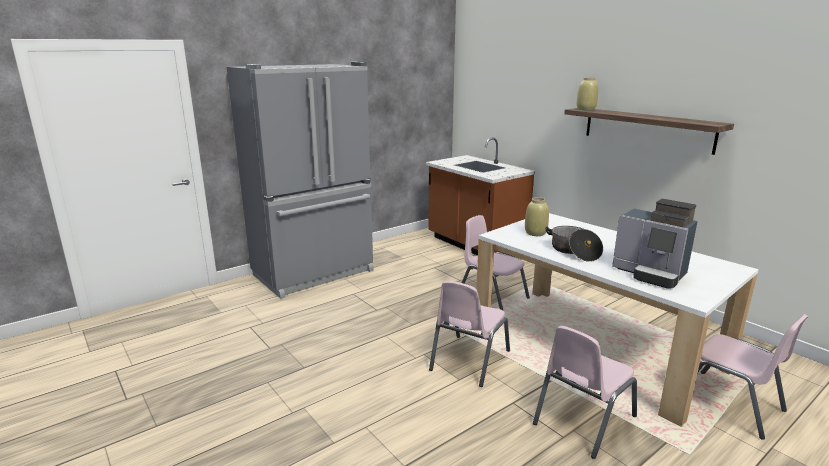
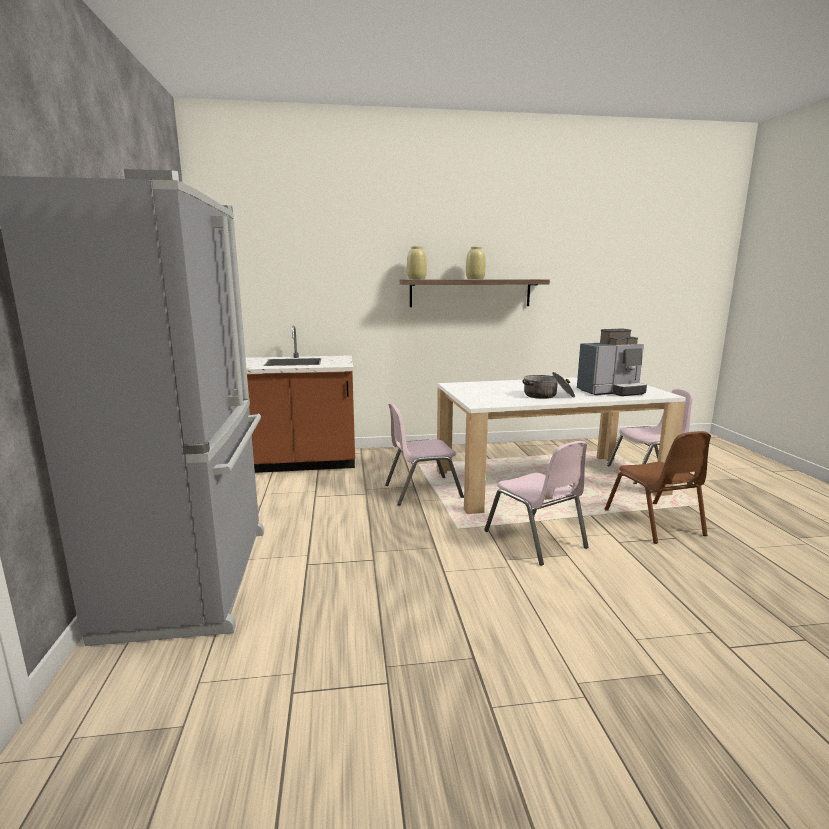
camera: 60 degrees left, 5 degrees down
beige vase [525,197,549,236] -> beige vase moved to [466,247,486,279]
pink chair [533,326,637,459] -> brown chair [604,431,711,544]

